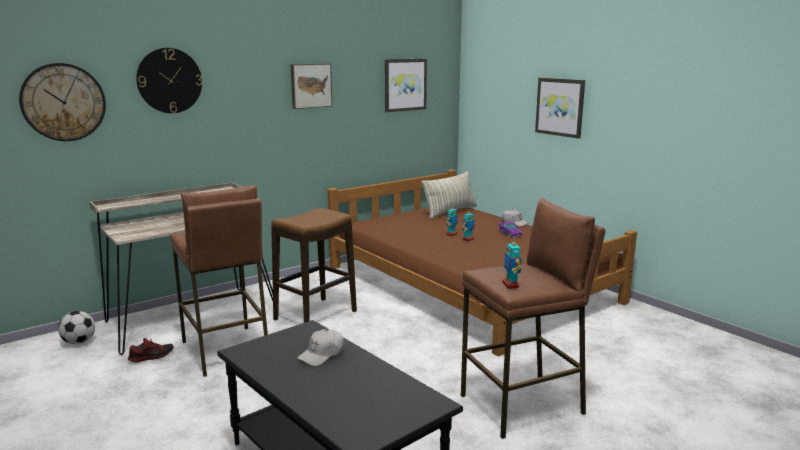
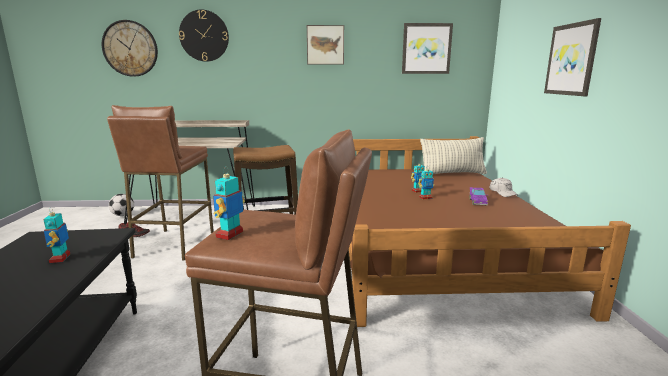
camera: 35 degrees right, 0 degrees up
white cap [297,329,345,366] -> toy robot [43,207,70,263]

